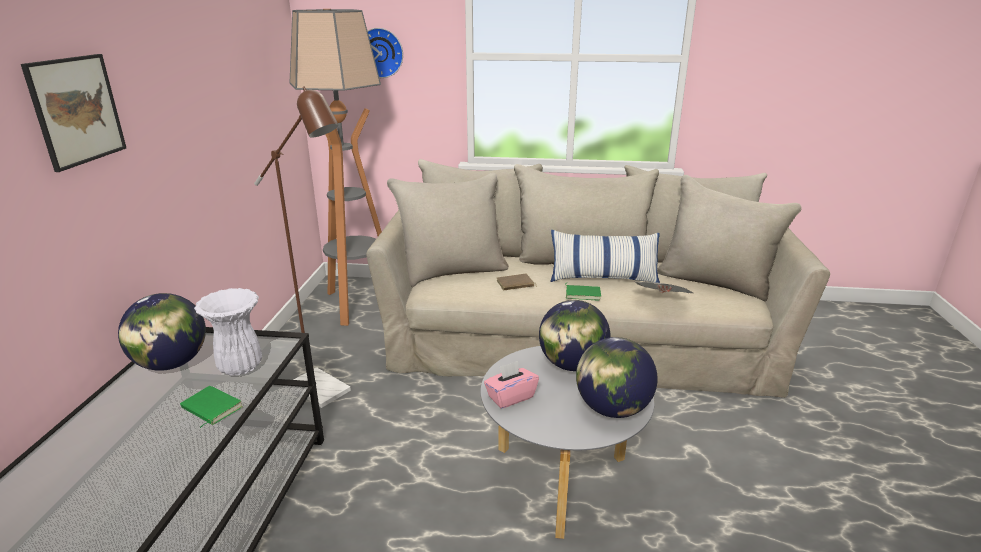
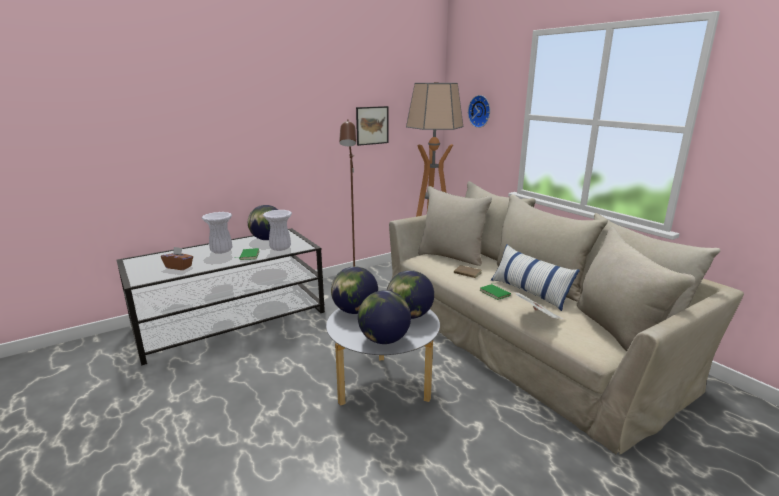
camera: 50 degrees right, 5 degrees down
picture [21,54,126,172] -> picture moved to [356,106,388,146]
pink tissue box [484,361,539,409] -> globe [331,266,378,314]
none -> brown tissue box [161,247,193,270]
none -> white vase [202,212,232,254]

